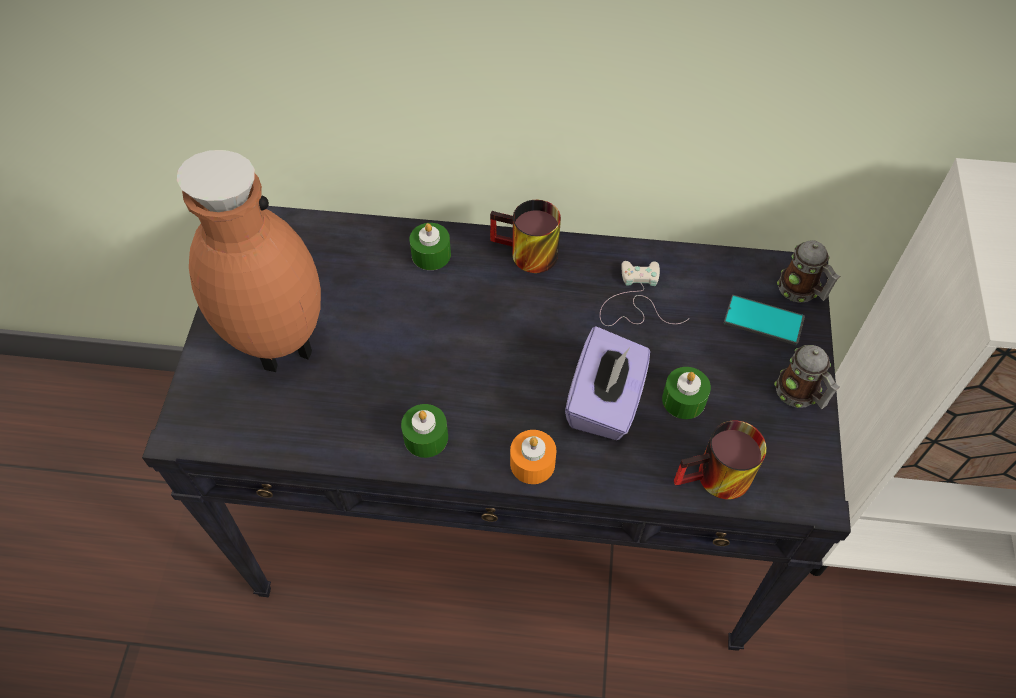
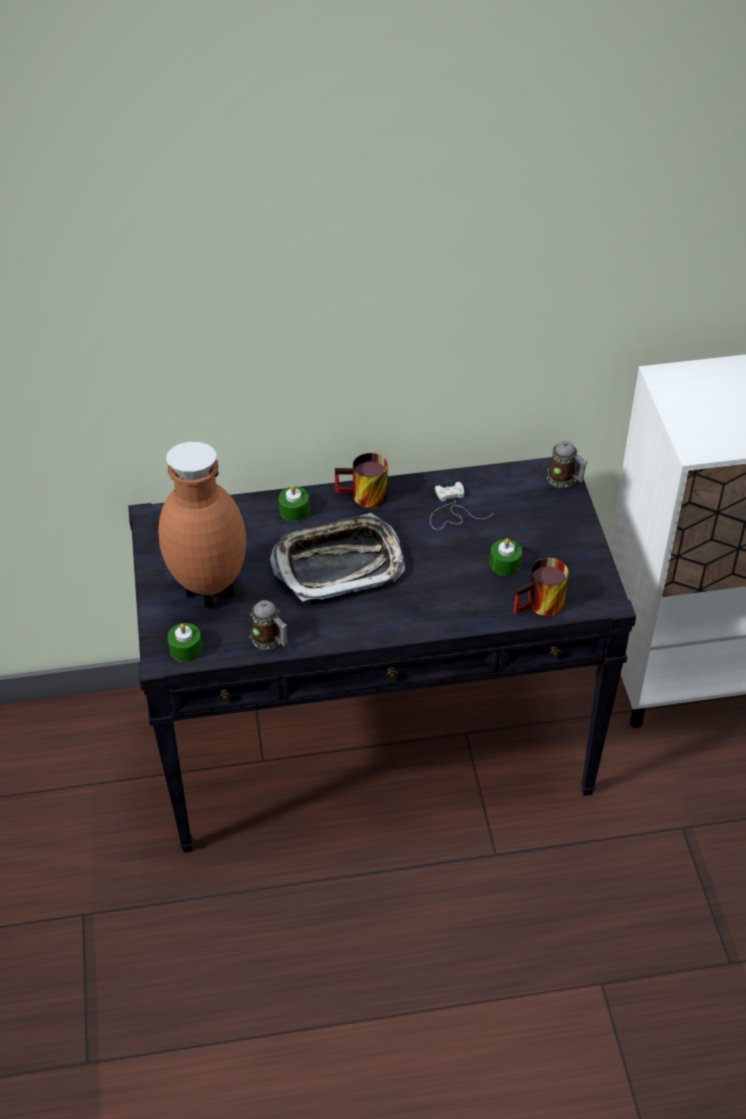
camera: 15 degrees left, 10 degrees down
green candle [401,404,448,458] -> green candle moved to [168,623,202,662]
orange candle [510,430,557,484] -> none
purple tissue box [565,326,650,440] -> none
phone [724,295,805,345] -> none
mug [774,345,840,409] -> mug moved to [250,600,288,650]
none -> tray [270,513,405,602]

